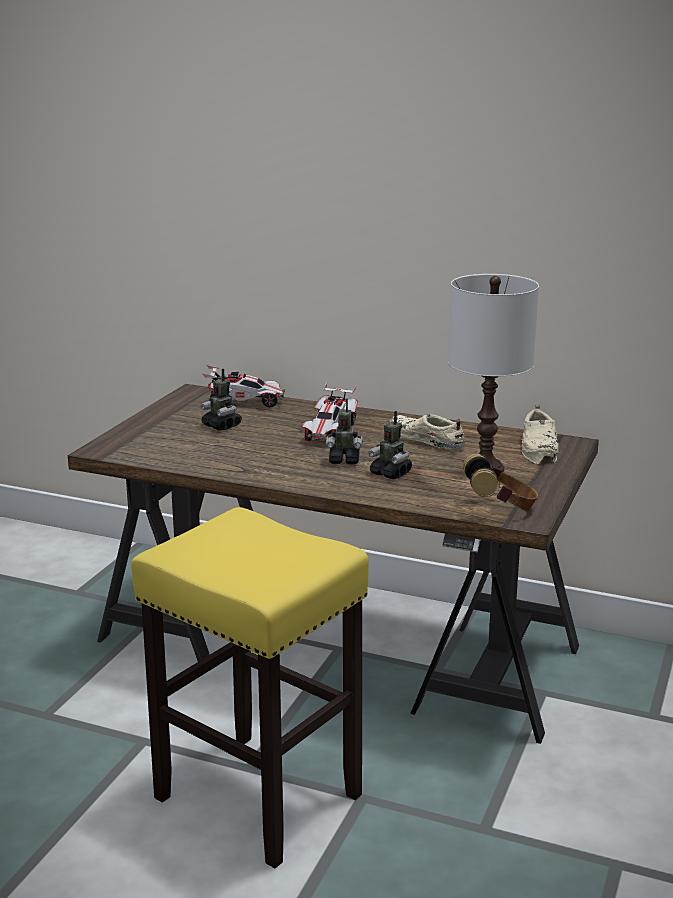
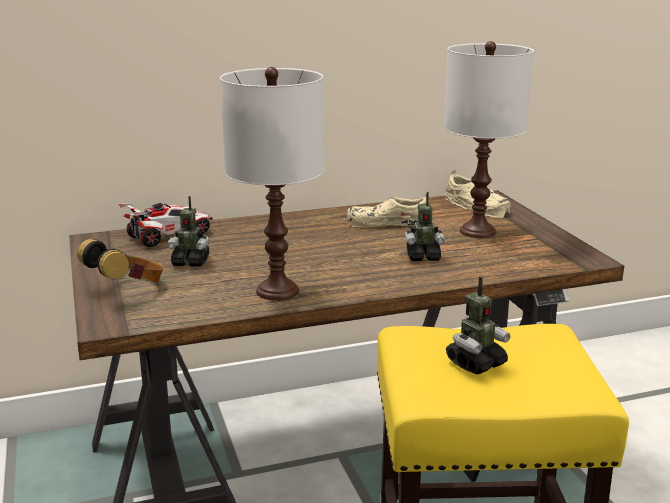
camera: 40 degrees left, 0 degrees up
toy car [302,383,358,443] -> none
toy robot [326,398,363,464] -> toy robot moved to [446,277,510,374]
headphones [463,454,538,512] -> headphones moved to [77,239,163,284]
none -> white table lamp [220,67,324,301]

